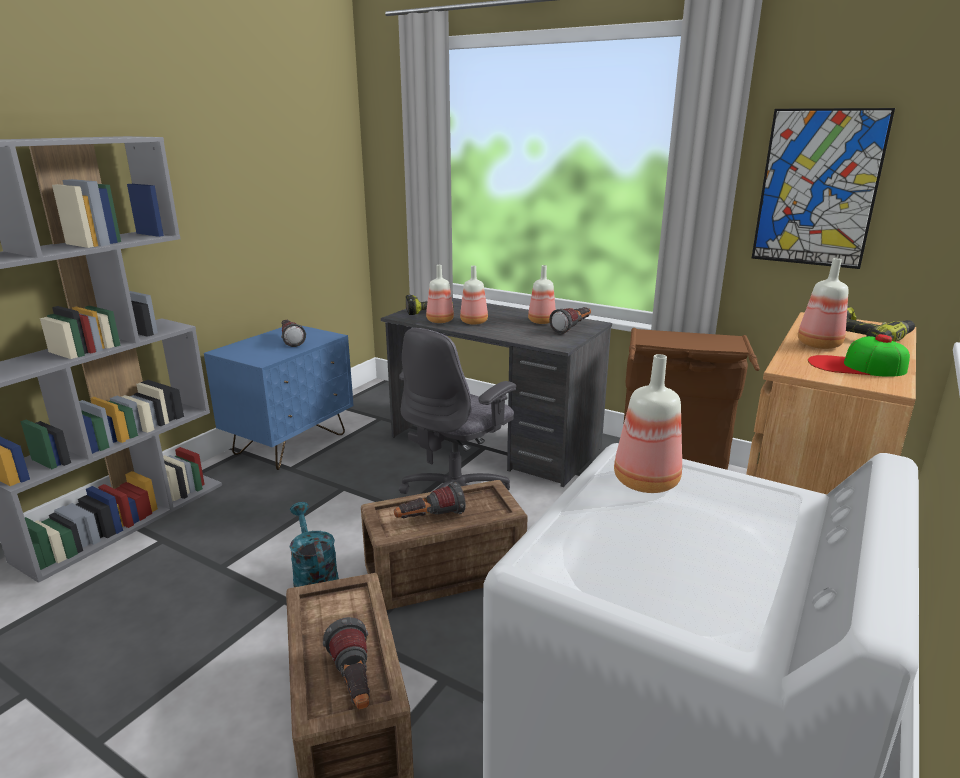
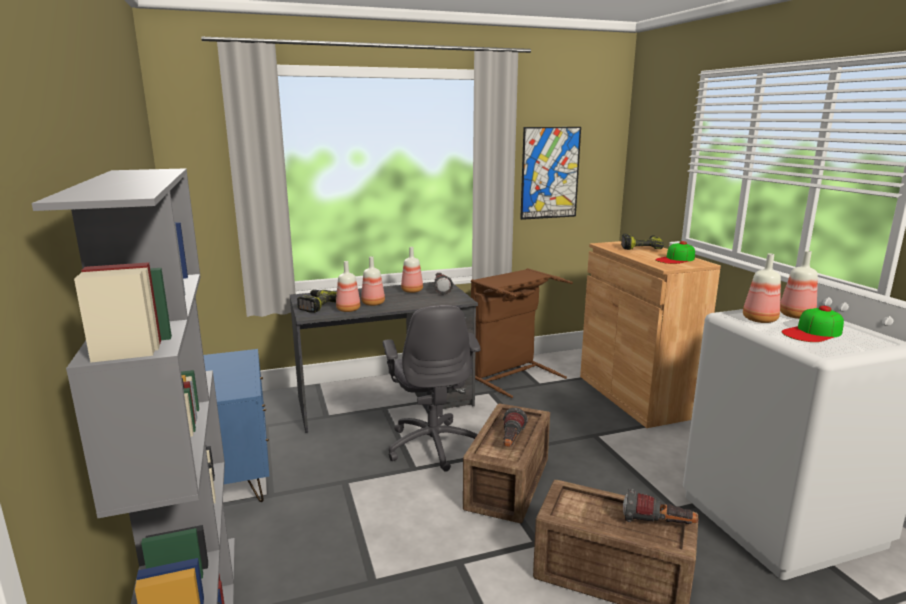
camera: 50 degrees left, 5 degrees down
flashlight [281,320,306,347] -> none
turquoise watering can [290,502,339,587] -> none
bottle [798,258,849,349] -> bottle moved to [780,251,818,319]
none -> cap [782,306,844,342]

